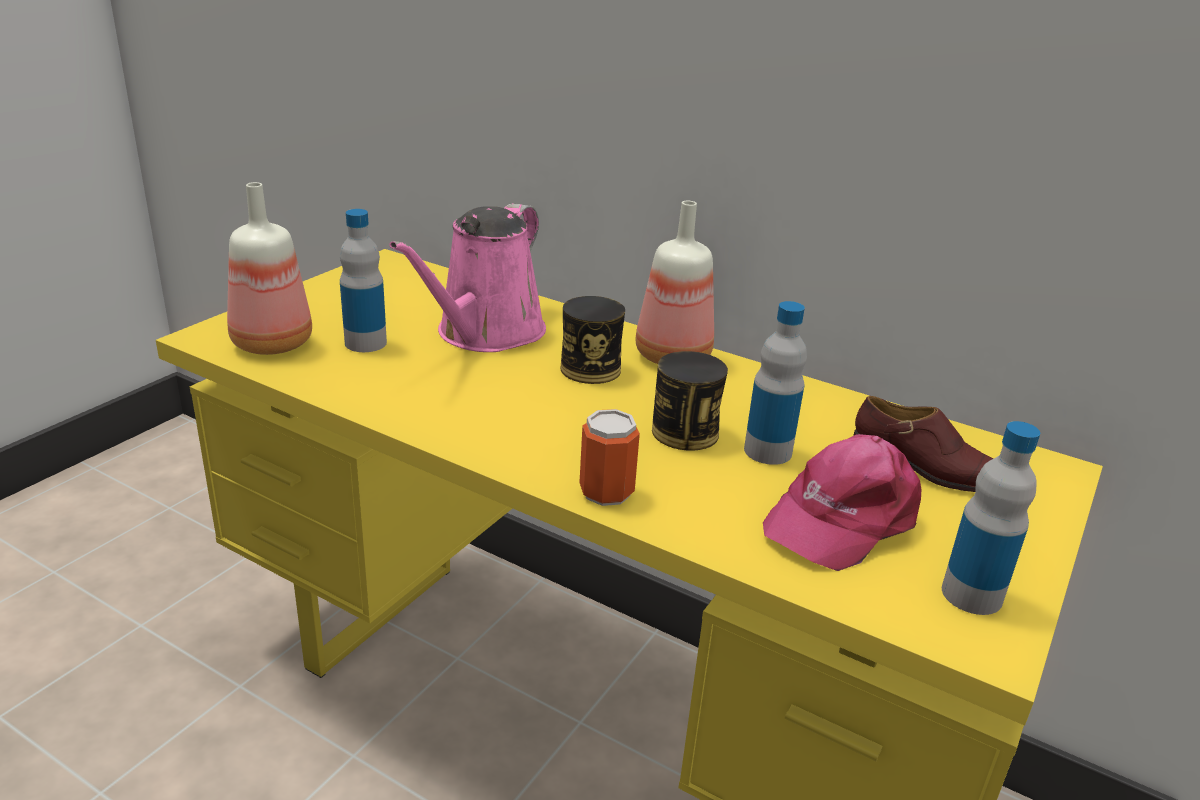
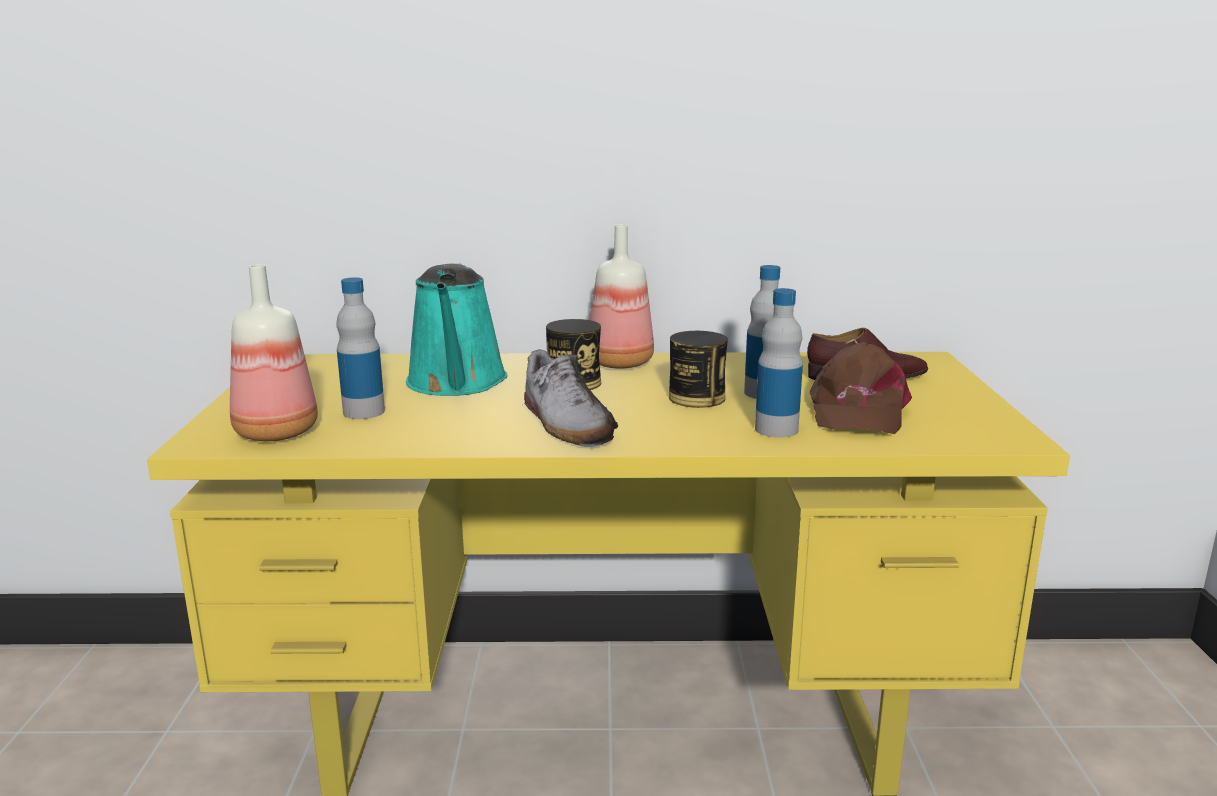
camera: 30 degrees left, 10 degrees down
pink watering can [389,203,546,352] -> turquoise watering can [406,263,508,396]
can [579,409,640,506] -> none
pink cap [763,434,921,571] -> brown cap [810,342,912,434]
bottle [942,421,1040,615] -> bottle moved to [755,288,803,438]
none -> shoe [522,349,618,447]

